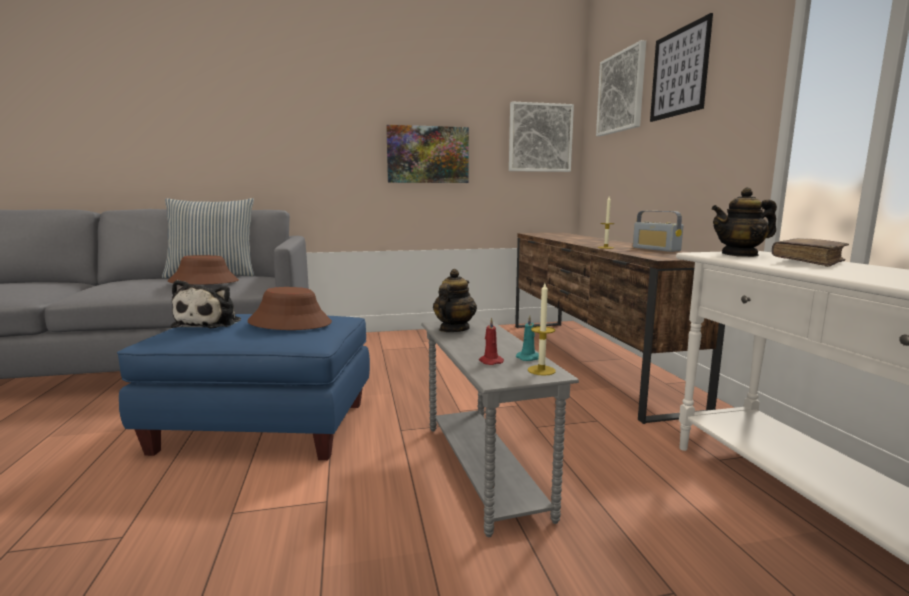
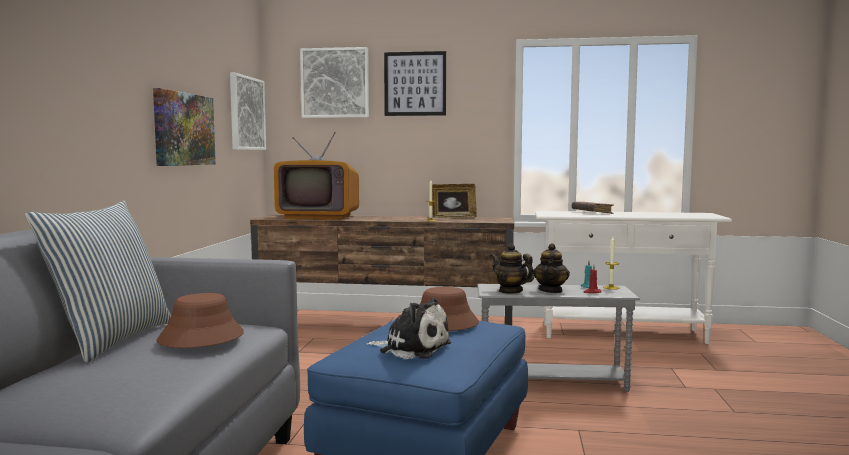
camera: 70 degrees left, 5 degrees down
radio [633,211,683,252] -> picture frame [432,184,477,218]
teapot [711,188,777,257] -> teapot moved to [533,243,570,293]
none -> television [274,132,359,220]

